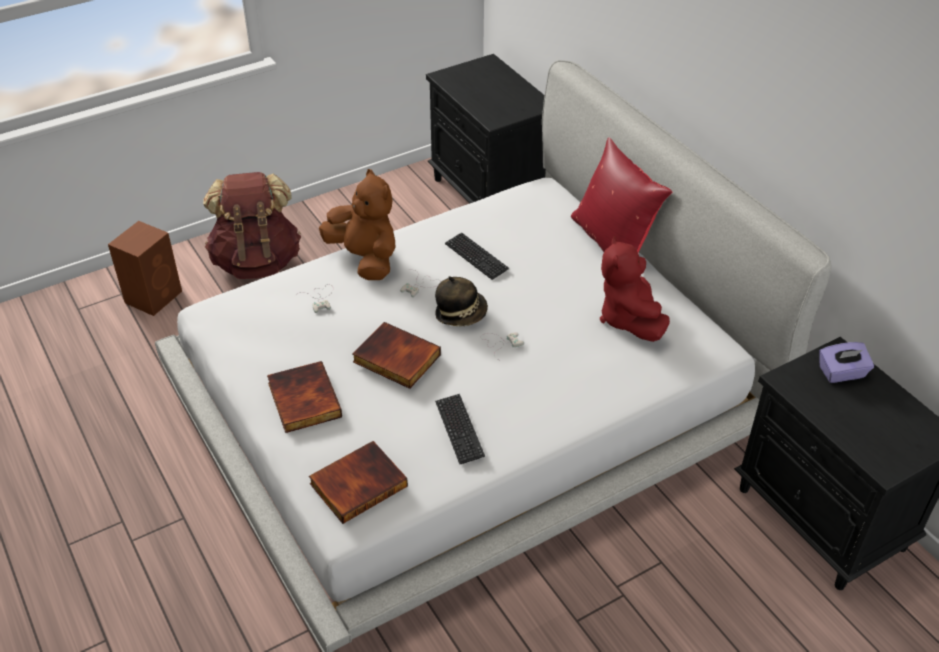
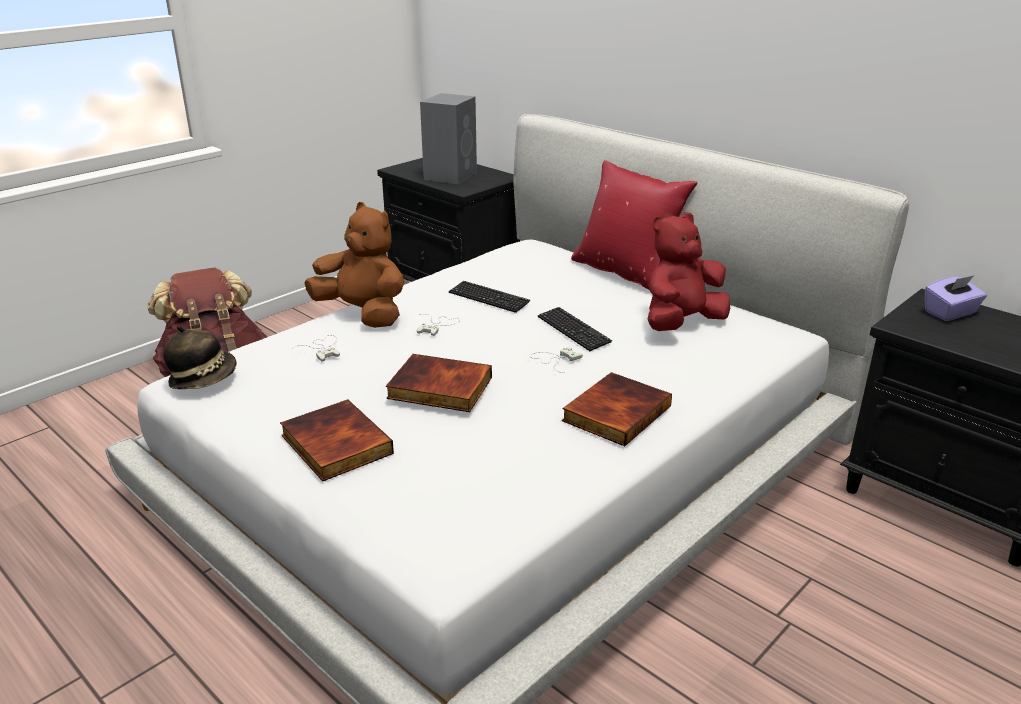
camera: 15 degrees left, 15 degrees down
brown speaker [108,221,182,316] -> none
book [309,441,408,524] -> book moved to [562,372,672,446]
hat [435,276,488,327] -> hat moved to [163,326,237,389]
keyboard [435,394,485,464] -> keyboard moved to [538,307,612,351]
red plush toy [600,235,670,342] -> red plush toy turned 75 degrees clockwise [648,212,730,331]
none -> grey speaker [420,93,477,184]

